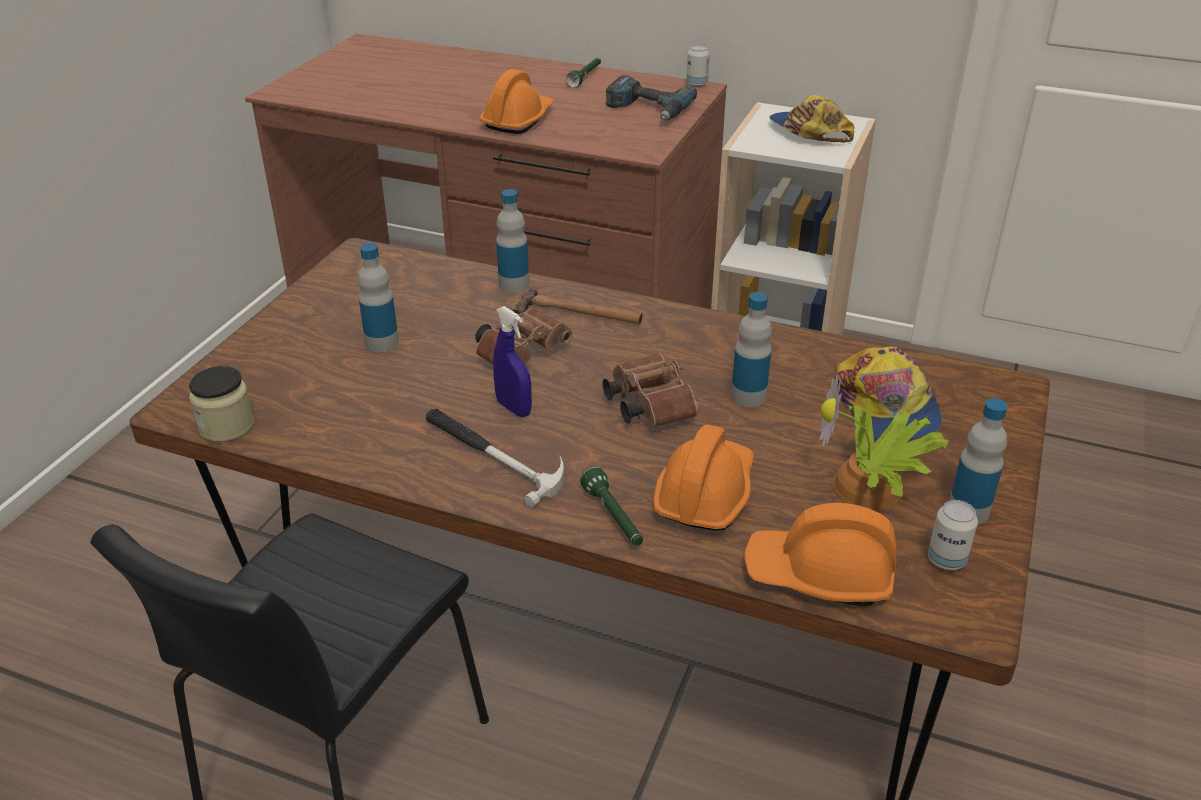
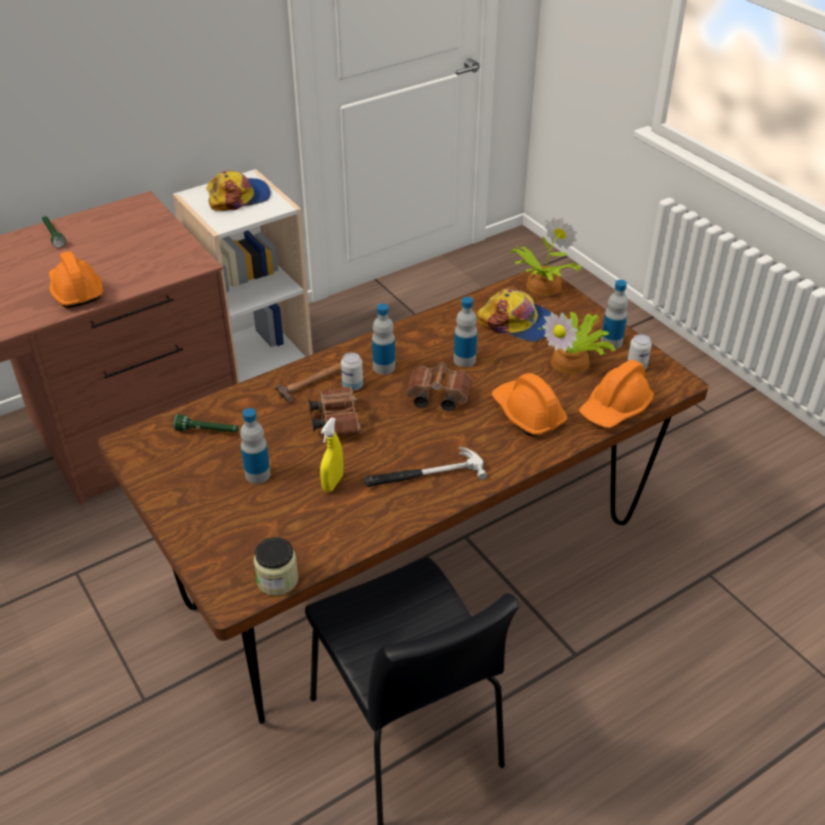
camera: 55 degrees left, 5 degrees up
blue spray bottle [493,306,532,417] -> none
bottle [496,189,529,292] -> bottle moved to [372,303,395,375]
green flashlight [580,466,643,546] -> green flashlight moved to [173,414,239,433]
power drill [605,75,697,121] -> none
can [687,45,710,87] -> can moved to [341,352,363,391]
cap [769,95,854,143] -> cap turned 150 degrees clockwise [206,170,271,211]
none -> yellow spray bottle [320,418,344,492]
none -> potted plant [509,218,581,296]

